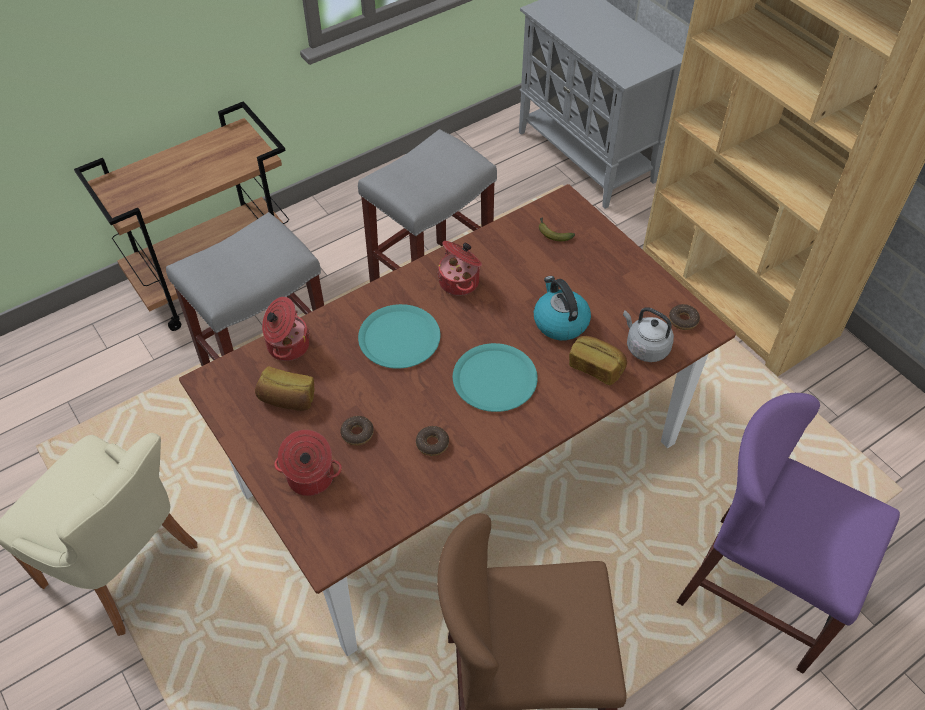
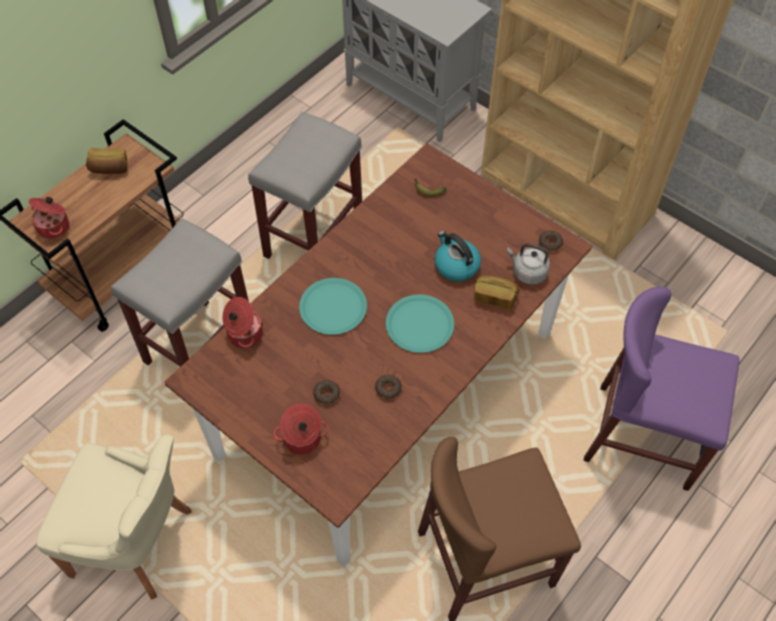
camera: 15 degrees left, 5 degrees up
bread [255,366,315,411] -> bread moved to [86,148,128,174]
cooking pot [437,241,482,296] -> cooking pot moved to [28,197,69,239]

